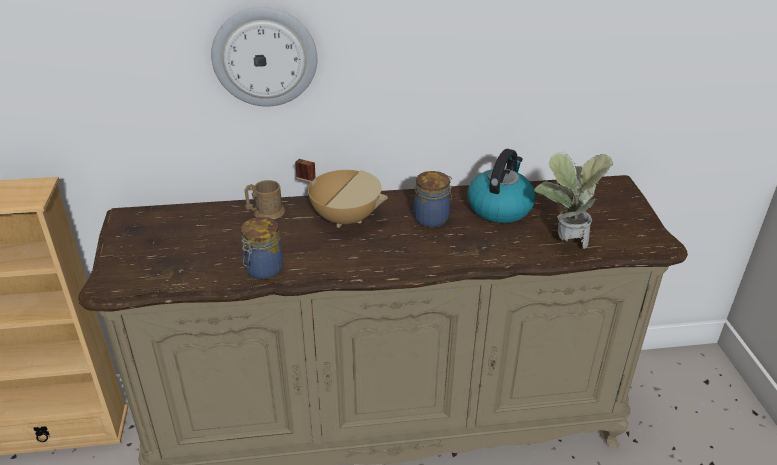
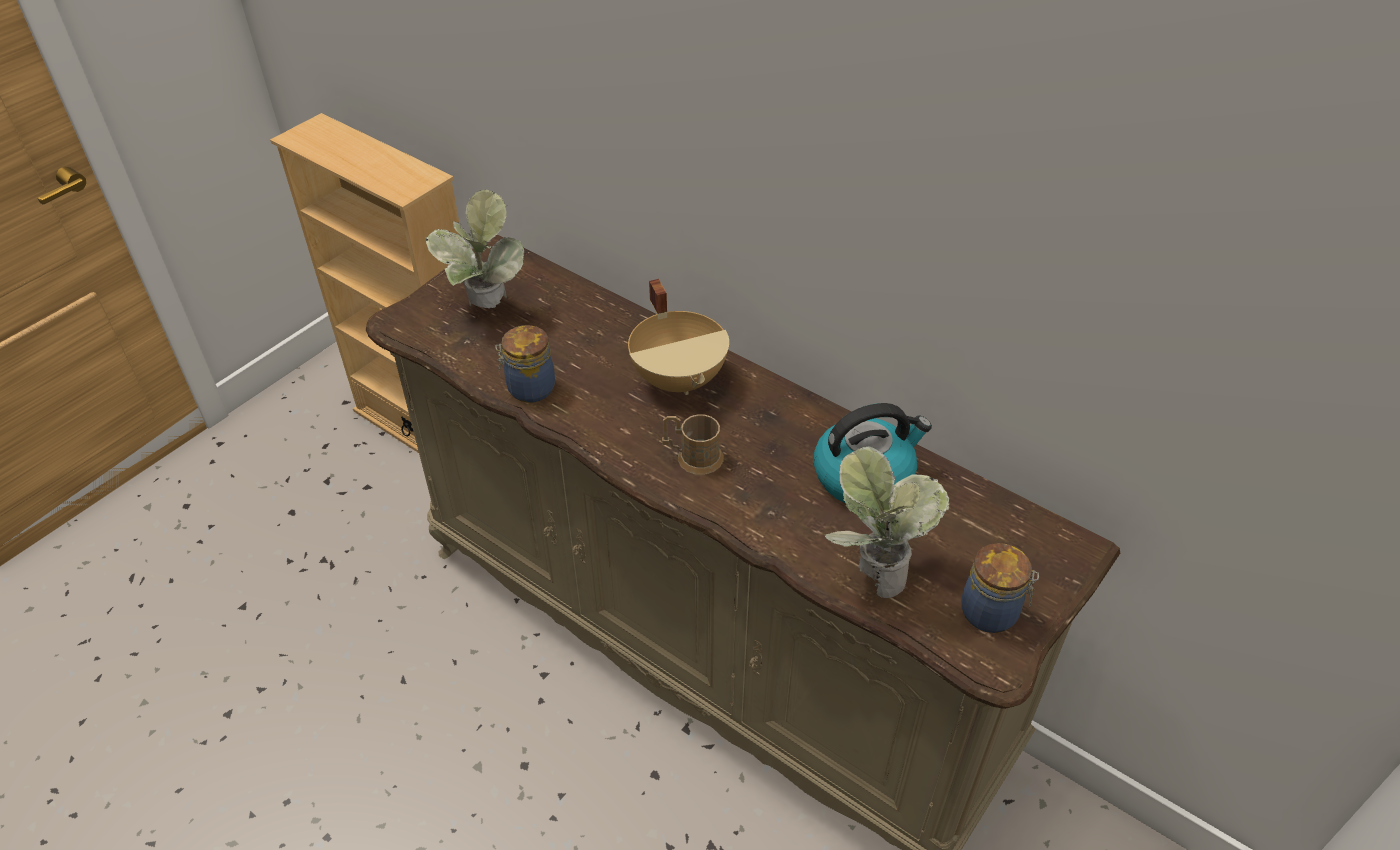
camera: 45 degrees right, 10 degrees up
wall clock [211,7,317,107] -> none
brown mug [244,180,285,219] -> brown mug moved to [662,414,723,475]
jar [414,171,452,228] -> jar moved to [961,543,1039,633]
none -> potted plant [425,190,524,308]

